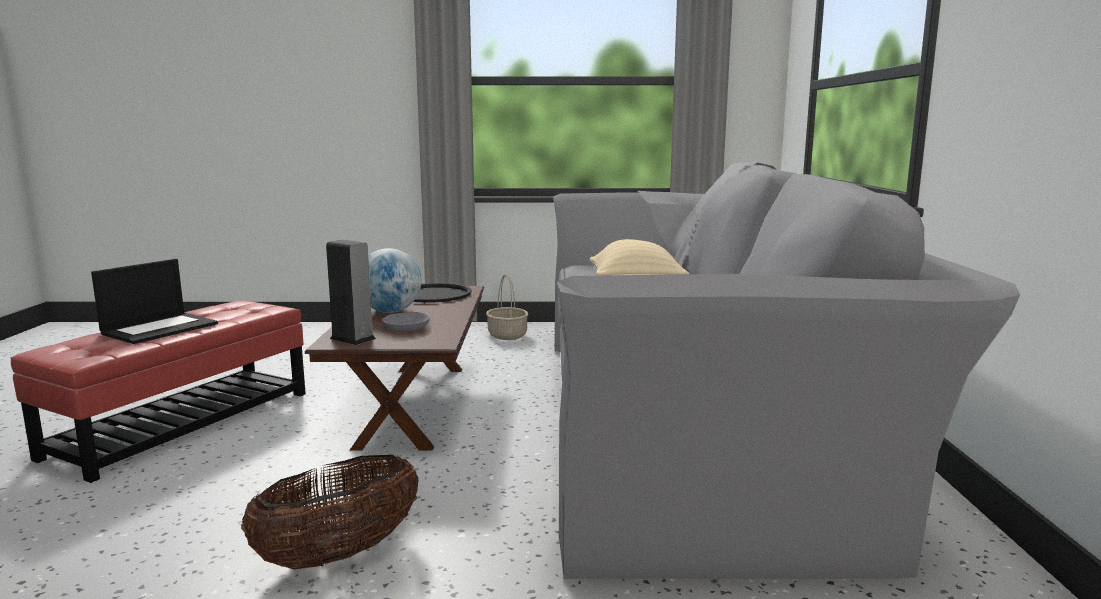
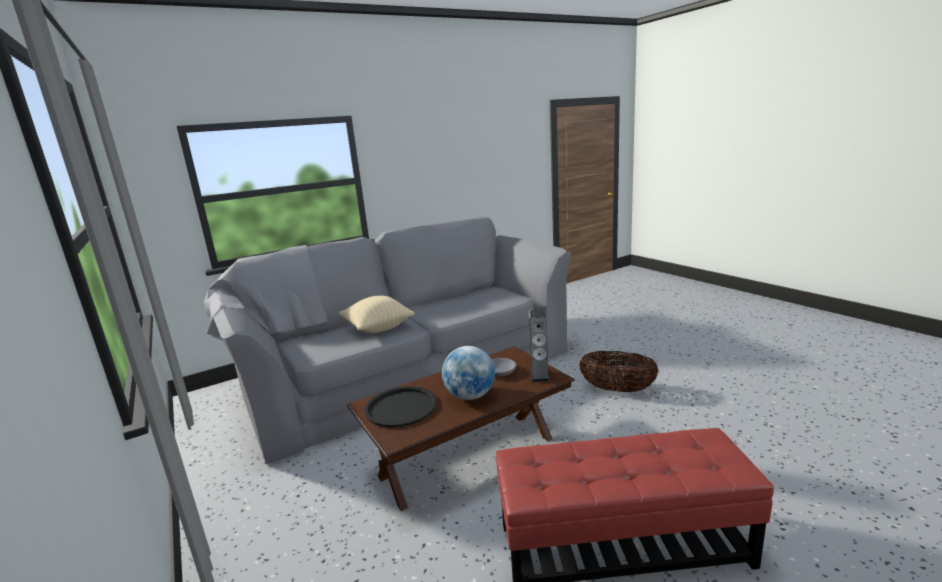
camera: 120 degrees left, 5 degrees up
laptop [91,259,218,344] -> none
basket [486,274,528,340] -> none

